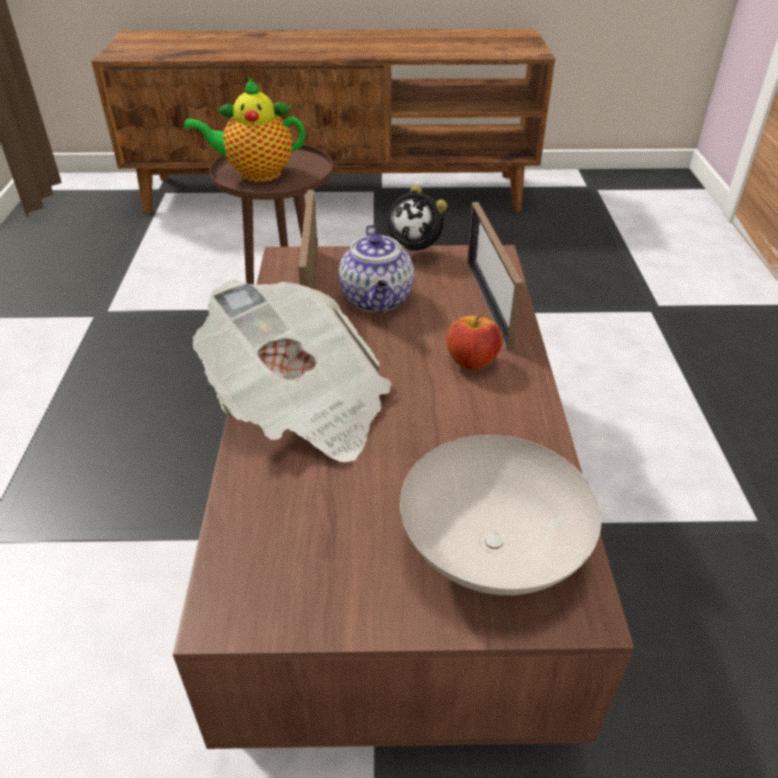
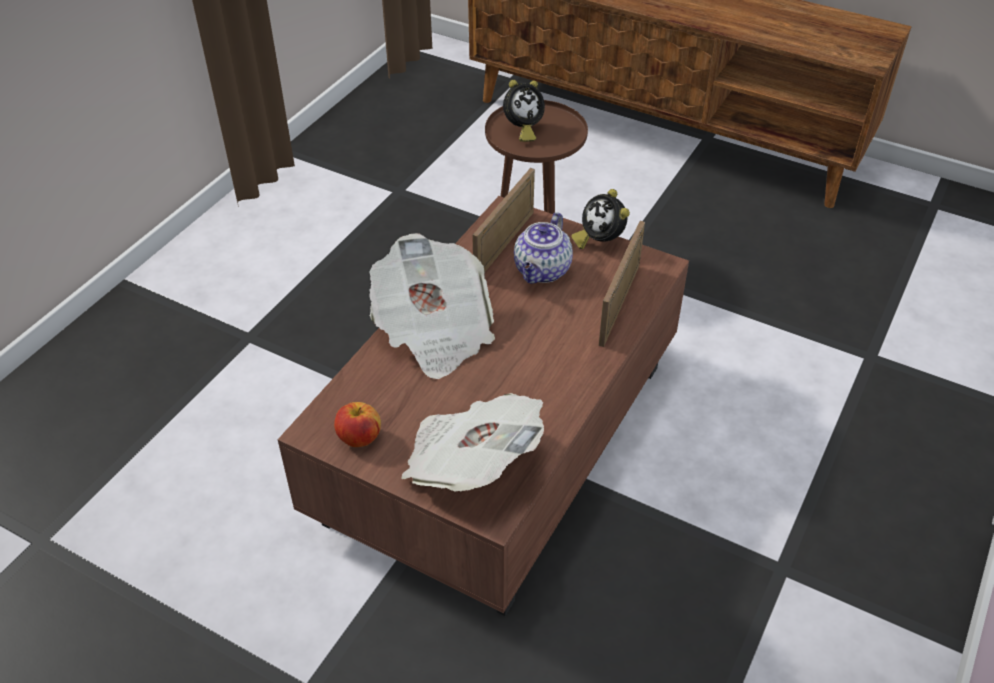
camera: 30 degrees right, 5 degrees up
teapot [183,77,305,182] -> alarm clock [503,80,545,142]
white bowl [400,435,601,595] -> newspaper [401,393,544,492]
apple [446,315,503,370] -> apple moved to [334,402,381,447]

